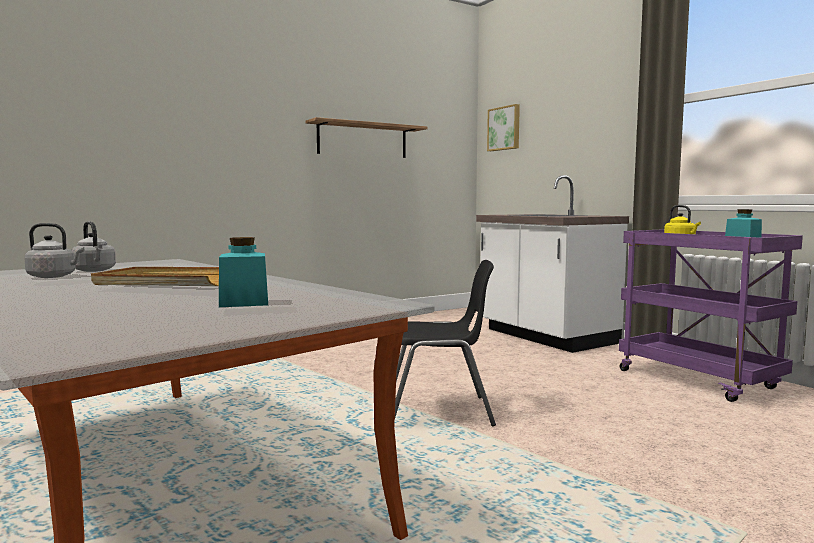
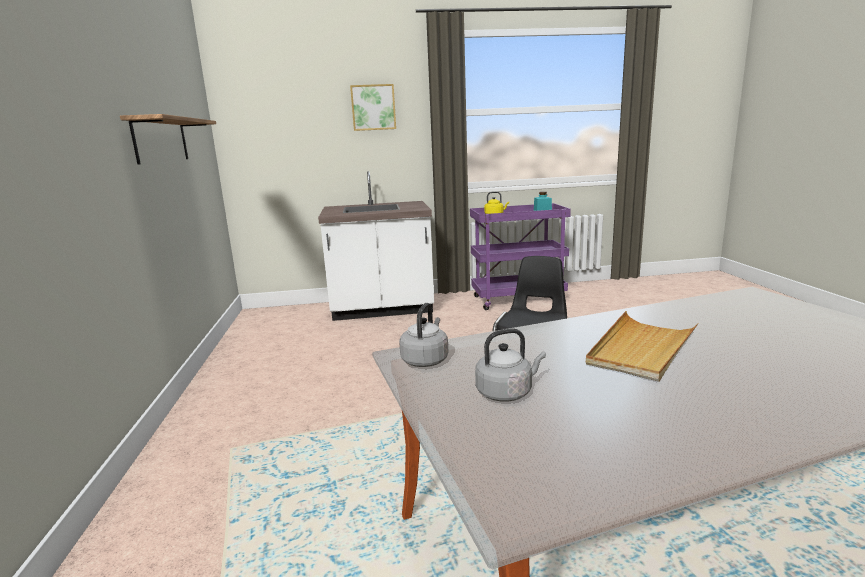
camera: 65 degrees left, 10 degrees up
grey kettle [24,223,84,278] -> grey kettle moved to [399,303,448,367]
turquoise jar [219,237,268,307] -> none
picture [487,104,520,151] -> picture moved to [350,84,396,131]

